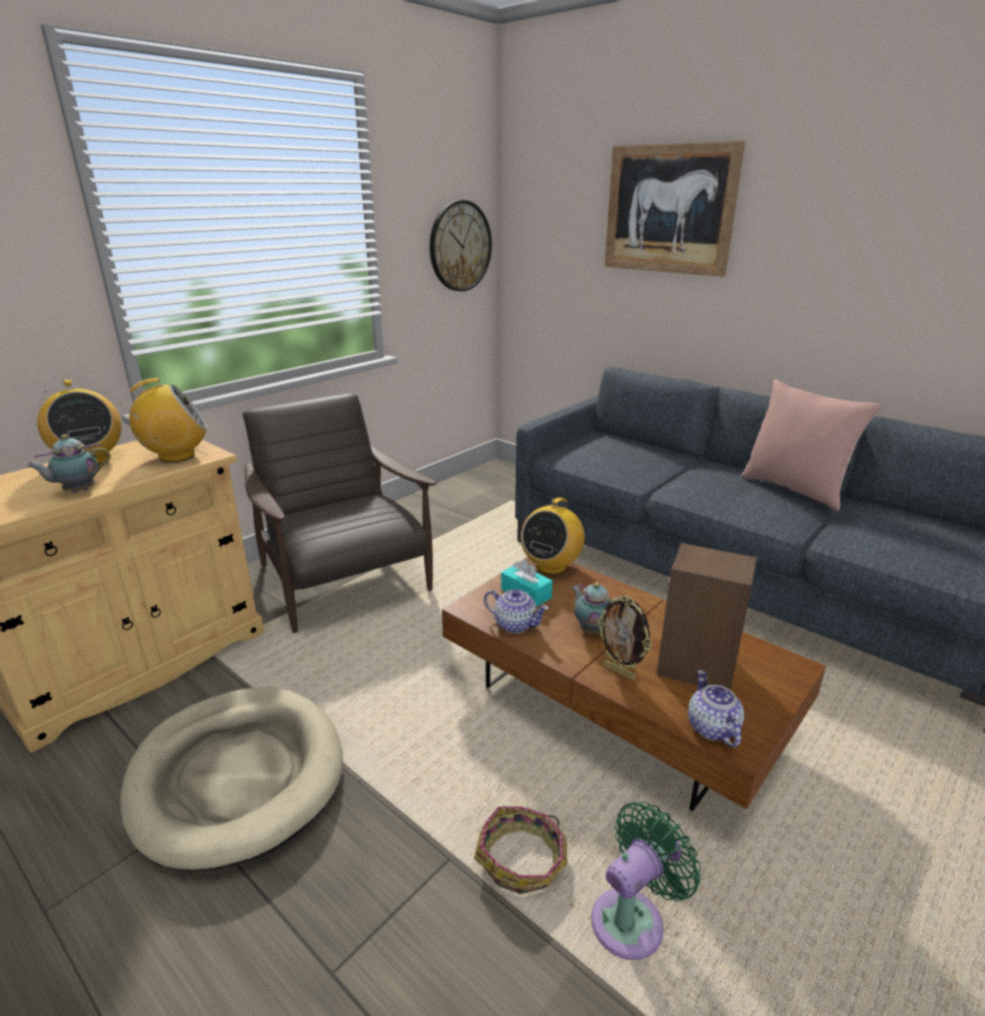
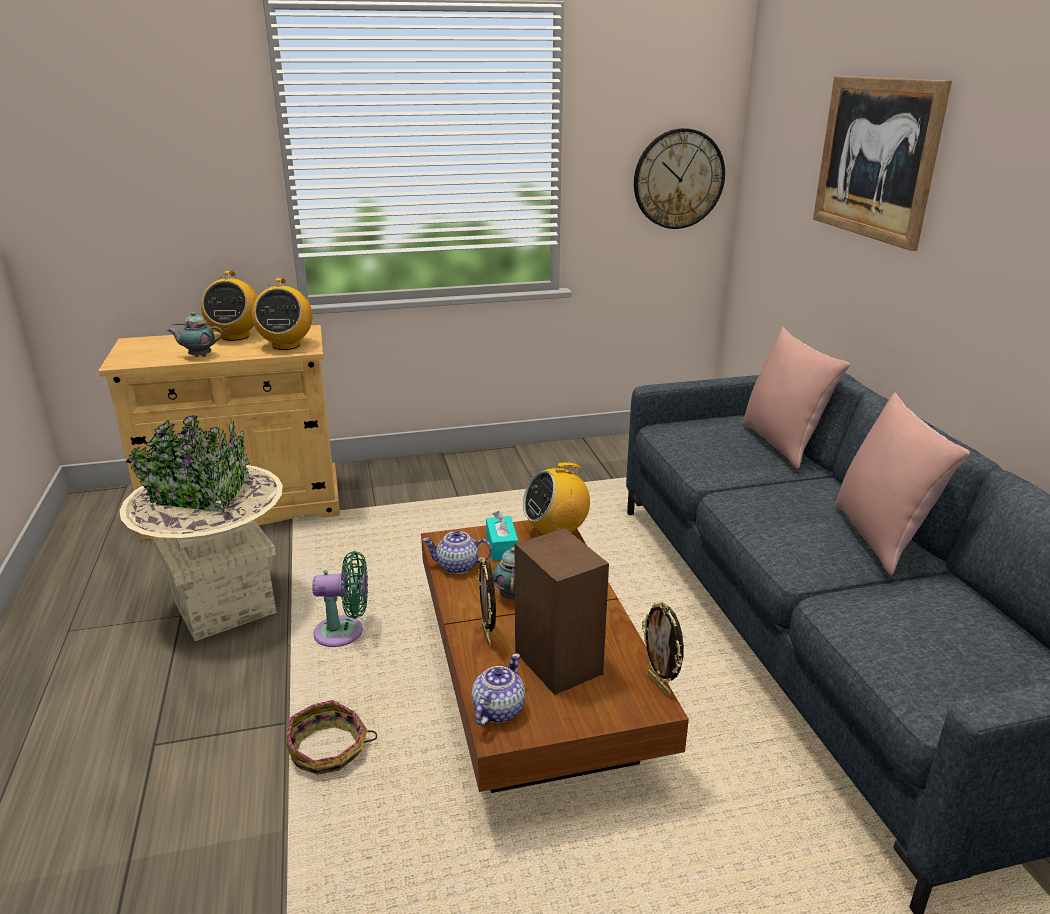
camera: 35 degrees right, 0 degrees up
beige dog bed [120,687,343,871] -> beige planter [120,415,283,641]
radio [121,378,208,462] -> radio turned 75 degrees clockwise [252,278,313,350]
brown armchair [242,394,437,633] -> none
teapot [484,589,549,633] -> teapot turned 120 degrees clockwise [422,531,492,574]
green fan [591,801,701,960] -> green fan moved to [312,551,368,647]
none -> picture frame [642,602,684,697]
none -> pink pillow [742,327,850,469]

